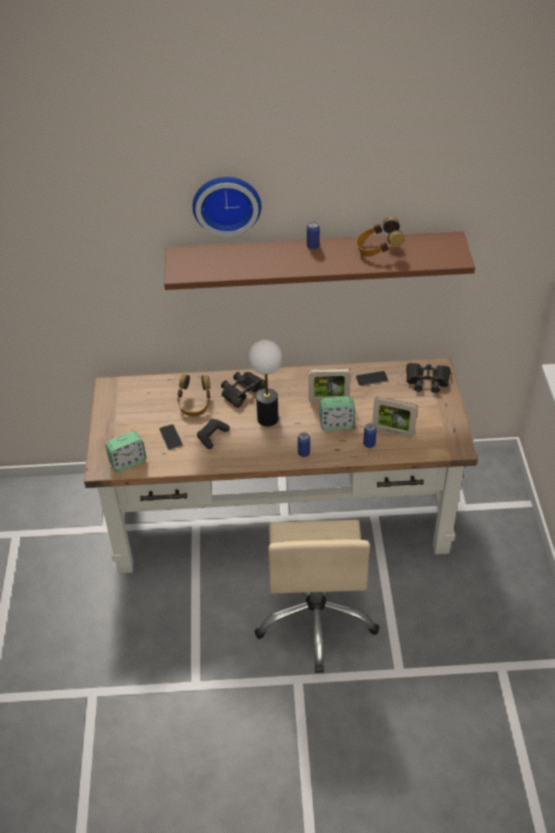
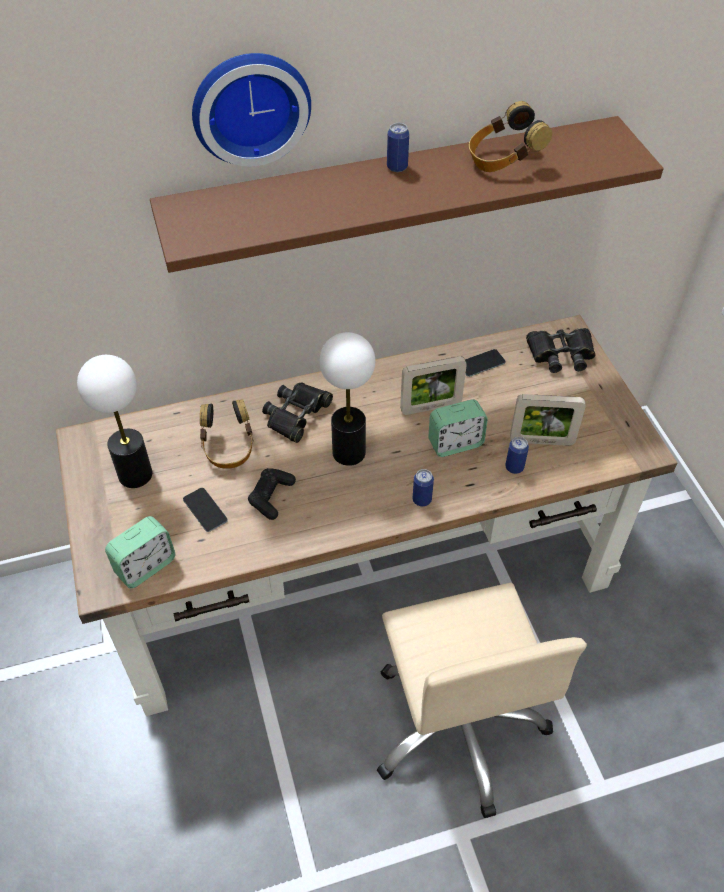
camera: 15 degrees left, 5 degrees up
none -> table lamp [77,355,152,488]

